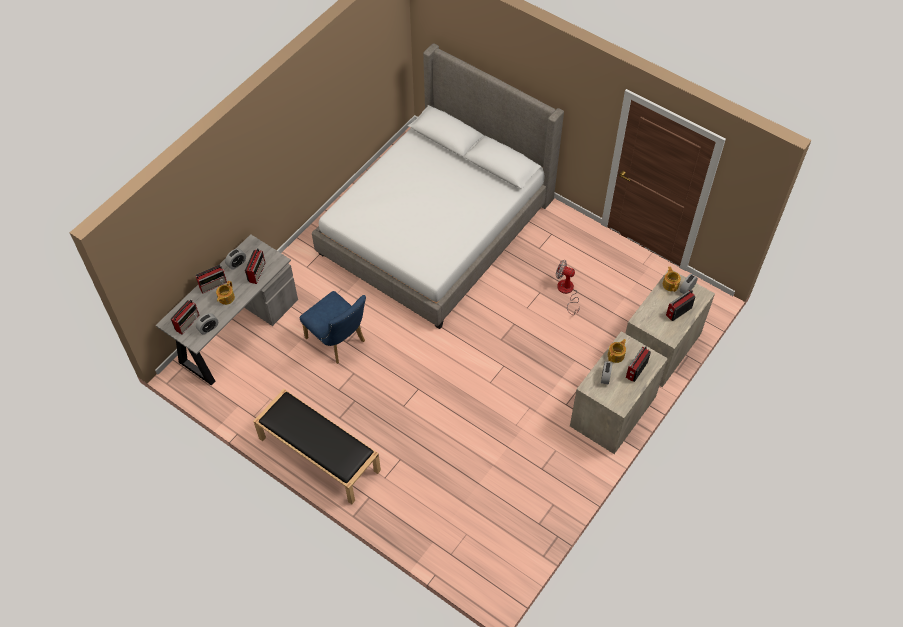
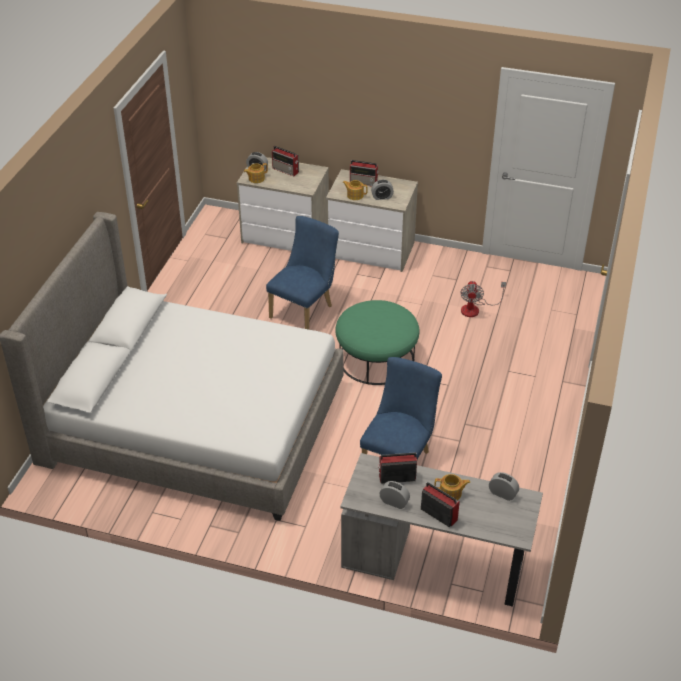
camera: 110 degrees left, 15 degrees down
radio [171,300,199,334] -> none
black bench [253,389,381,504] -> none
fan [556,260,580,315] -> fan moved to [460,281,506,317]
none -> blue chair [266,216,339,330]
none -> green ottoman [335,300,420,385]

